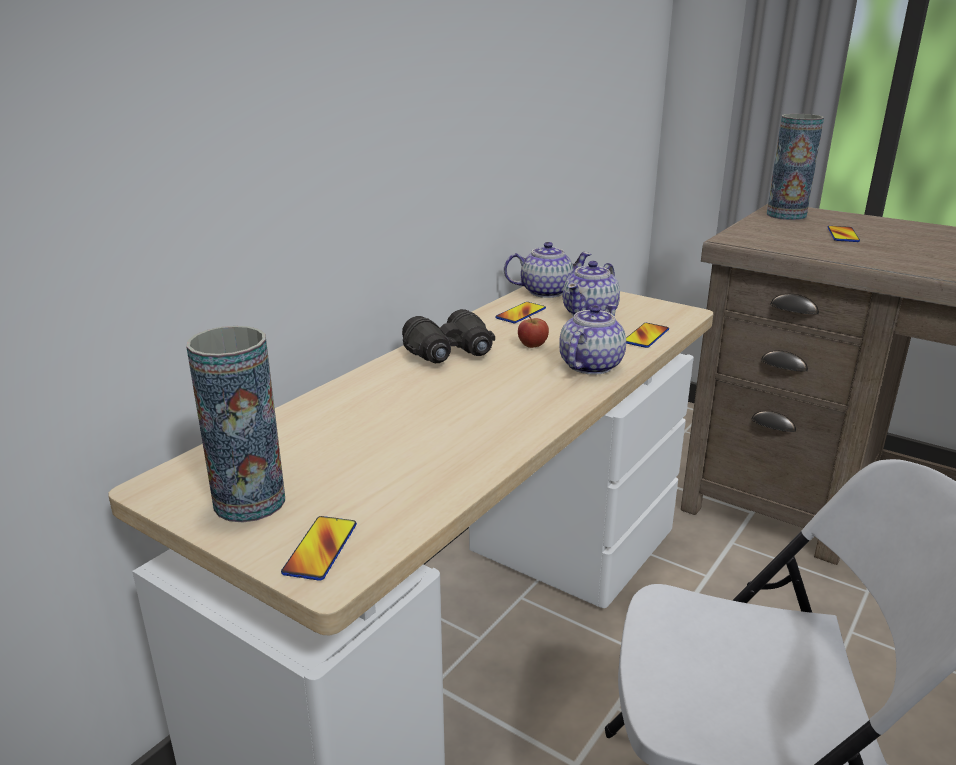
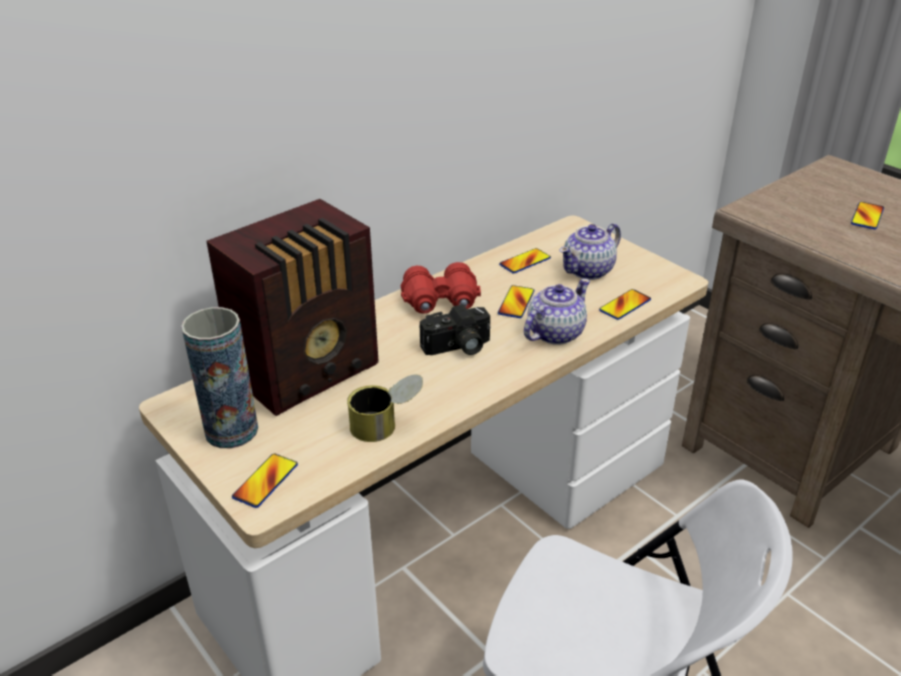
camera: 15 degrees right, 10 degrees up
black binoculars [402,309,495,363] -> red binoculars [401,262,481,314]
teapot [504,242,592,298] -> none
apple [518,316,549,348] -> phone [498,285,534,318]
vase [767,114,824,220] -> none
none -> radio [206,199,379,416]
none -> can [347,374,423,442]
none -> camera [419,304,490,355]

